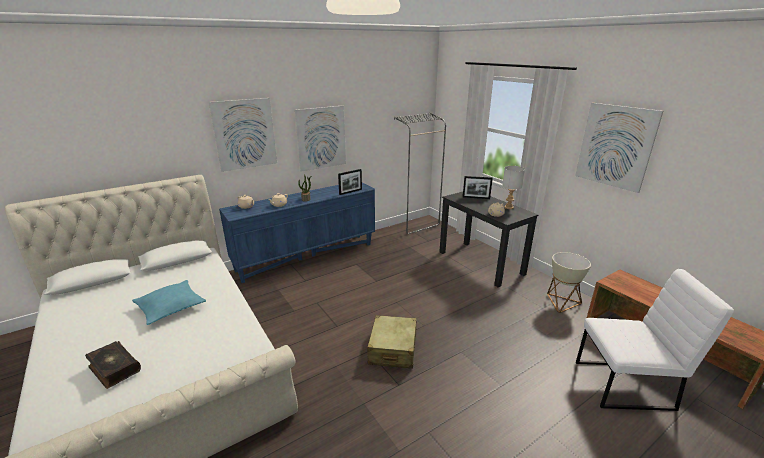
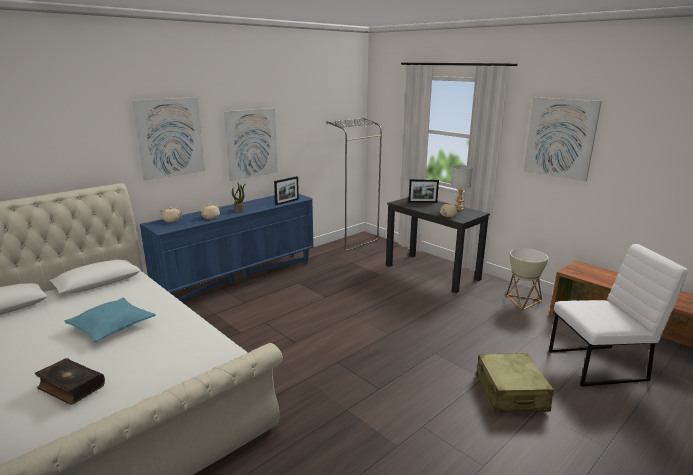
camera: 10 degrees left, 5 degrees down
beige suitcase [367,315,417,369] -> beige suitcase moved to [477,353,554,413]

